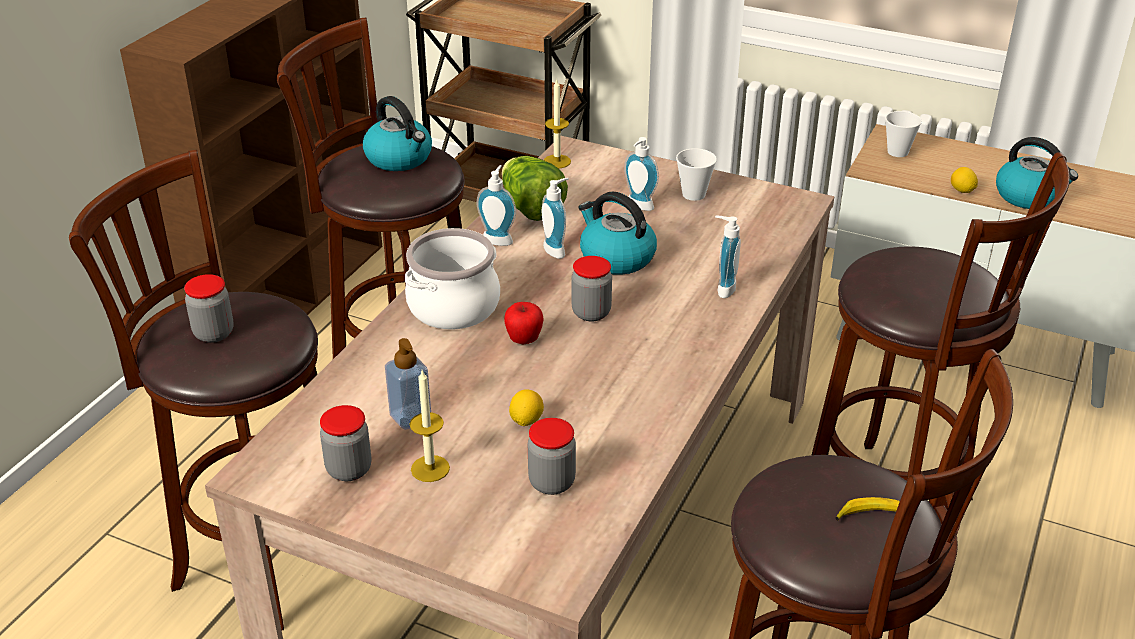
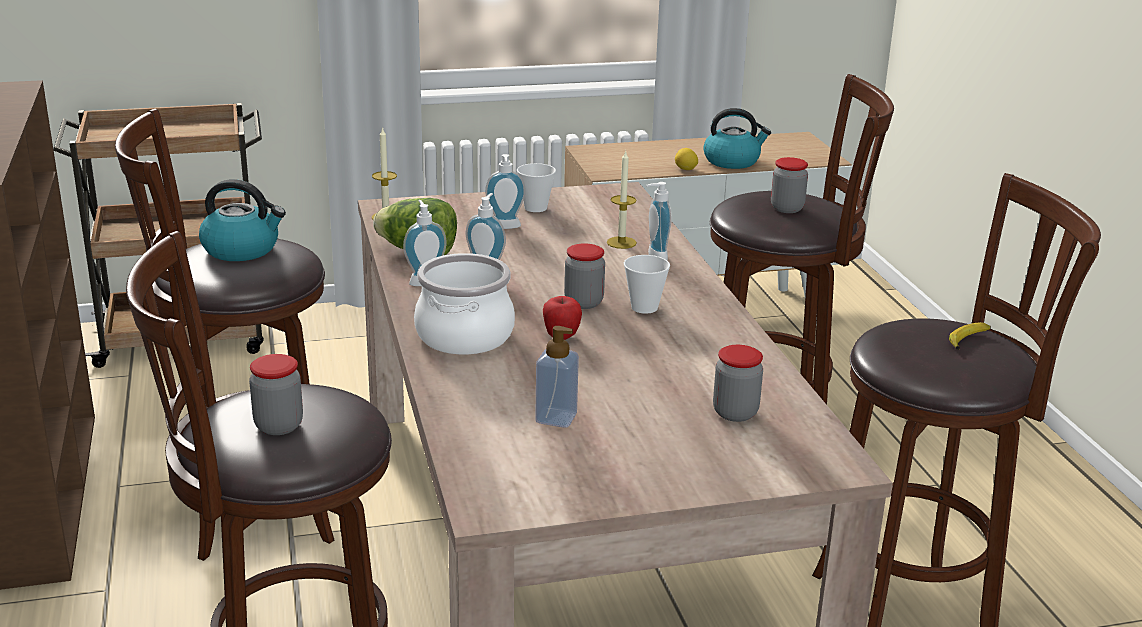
camera: 40 degrees left, 10 degrees down
jar [320,405,371,481] -> jar moved to [771,157,808,213]
candle [409,371,450,482] -> candle moved to [607,151,637,249]
lemon [509,389,544,426] -> none
kettle [578,192,657,275] -> none
cup [885,111,922,157] -> cup moved to [624,255,670,314]

